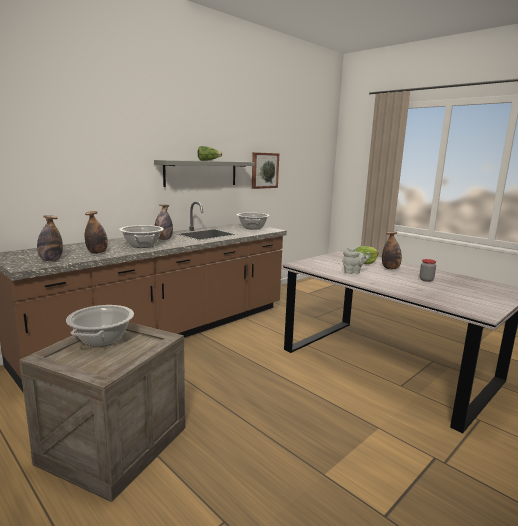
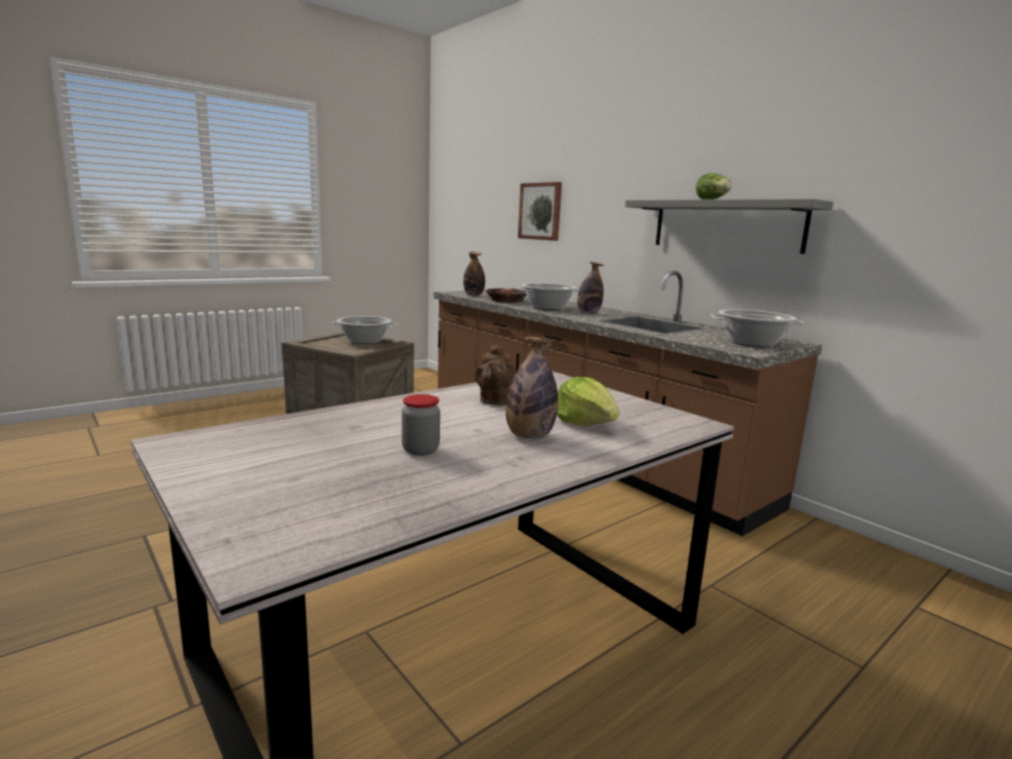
camera: 95 degrees right, 0 degrees up
bottle [85,211,108,254] -> bowl [485,288,526,303]
picture [252,152,279,189] -> picture moved to [518,182,562,241]
grey teapot [342,247,370,274] -> brown teapot [475,344,515,406]

